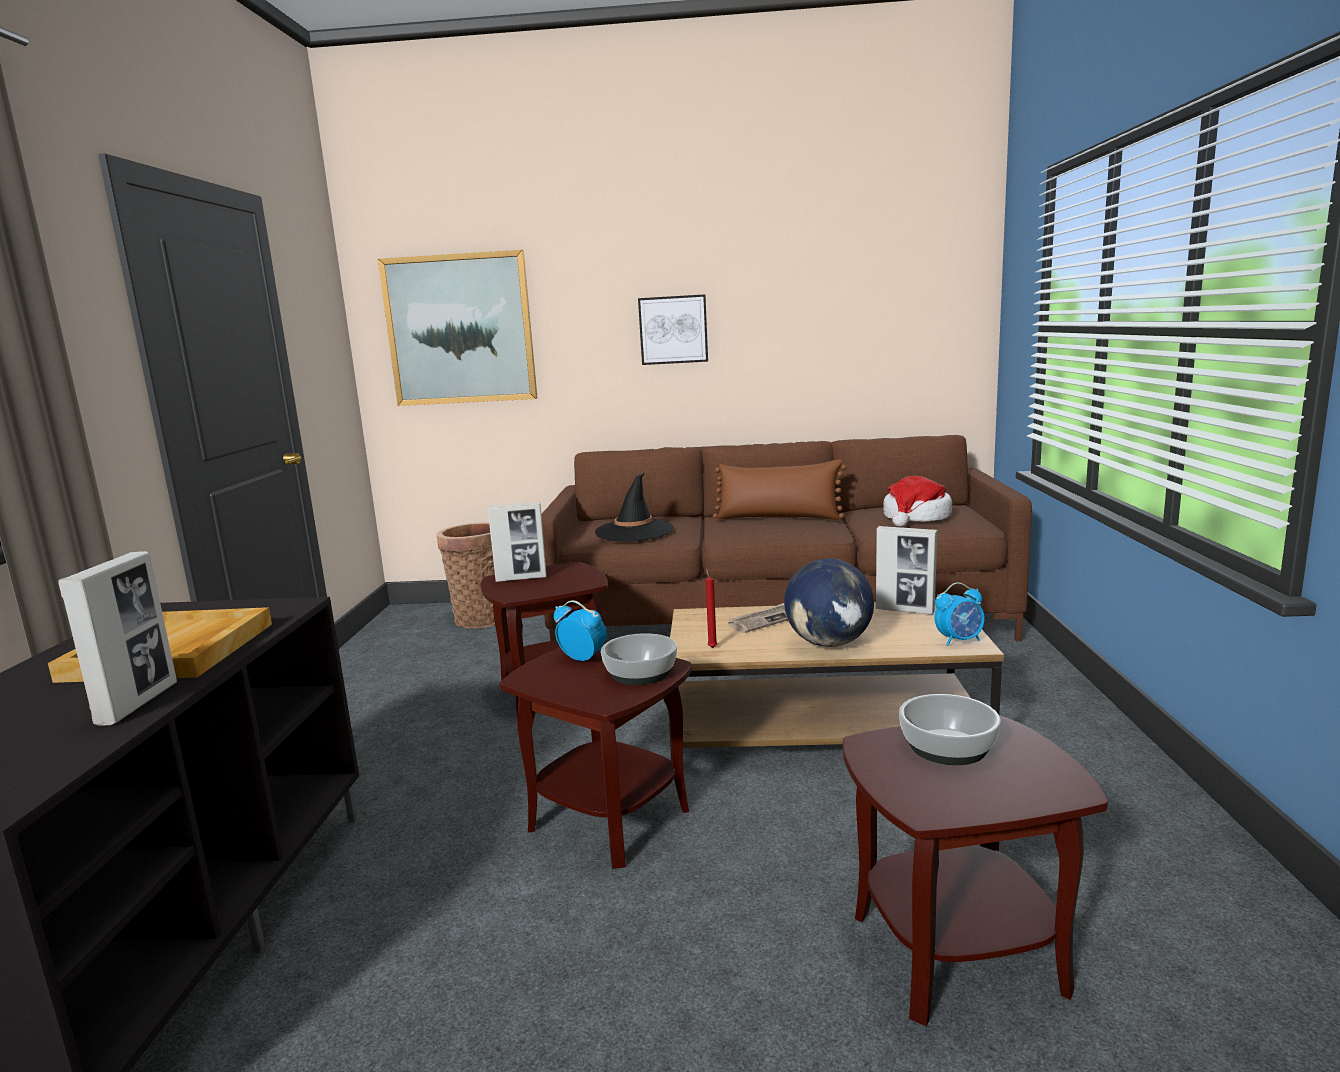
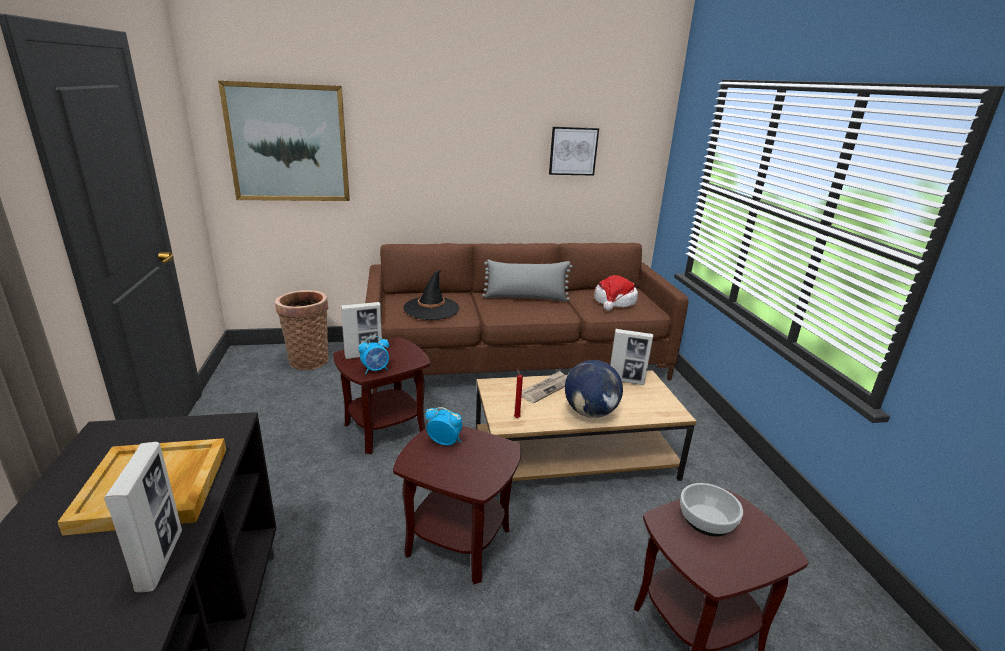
camera: 15 degrees left, 10 degrees up
bowl [601,633,677,685] -> none
picture [638,294,708,365] -> picture moved to [549,127,599,176]
brown pillow [713,459,846,520] -> grey pillow [482,260,572,302]
alarm clock [934,582,985,646] -> alarm clock moved to [358,336,389,374]

